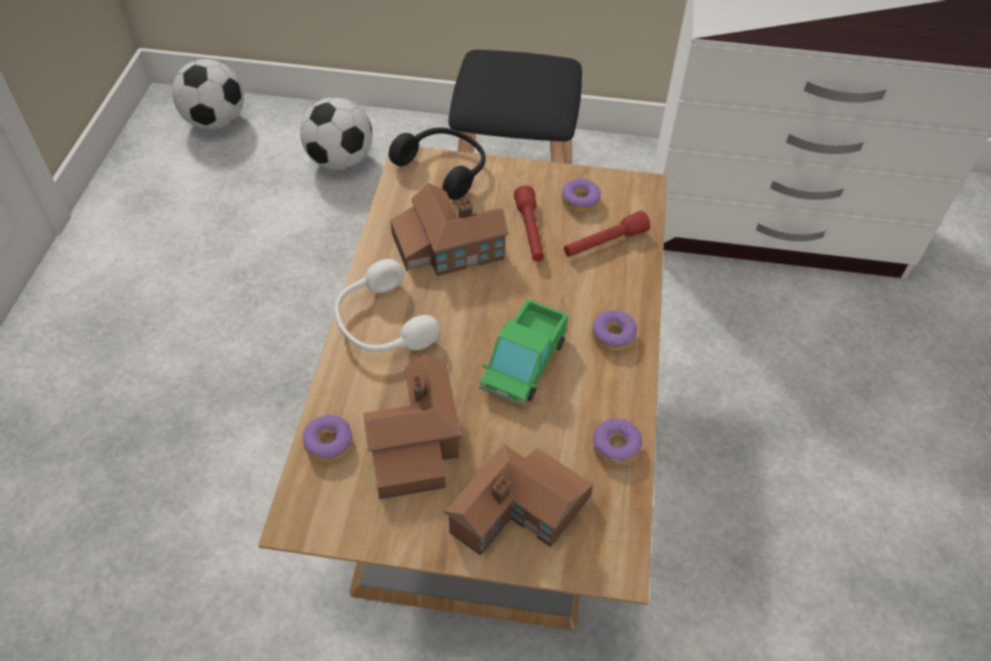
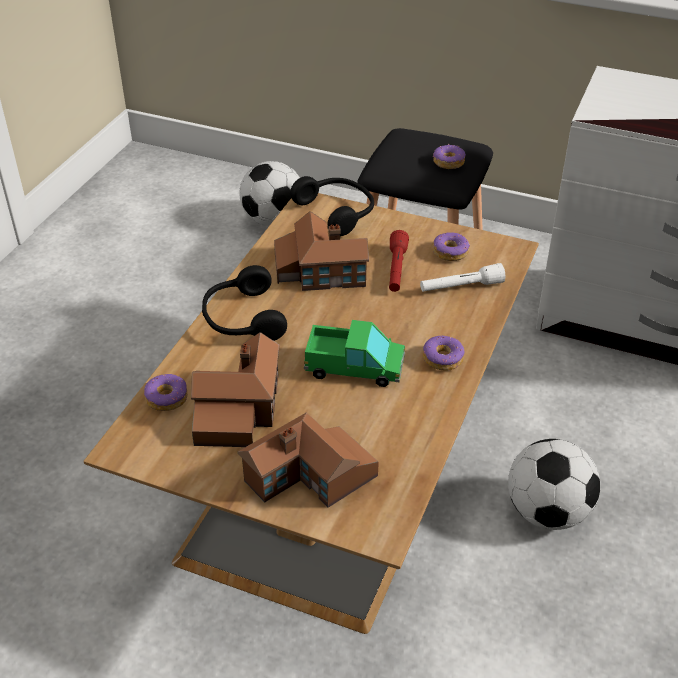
camera: 15 degrees right, 10 degrees down
football [172,59,244,130] -> football moved to [508,439,600,530]
white headphones [335,259,440,352] -> black headphones [202,265,287,341]
toy truck [479,299,568,407] -> toy truck turned 120 degrees counterclockwise [304,320,405,387]
red flashlight [564,211,650,257] -> white flashlight [420,263,505,292]
donut [593,417,643,466] -> donut moved to [433,144,466,169]

